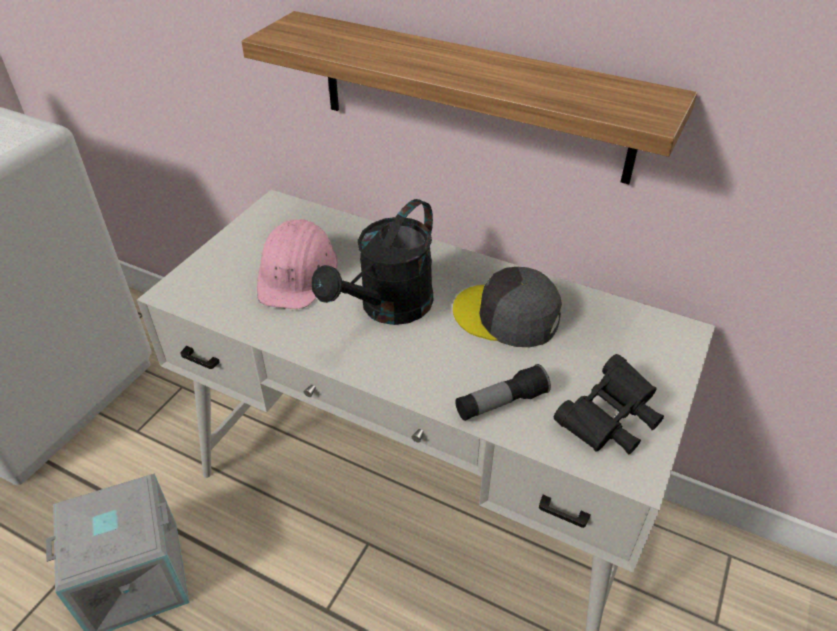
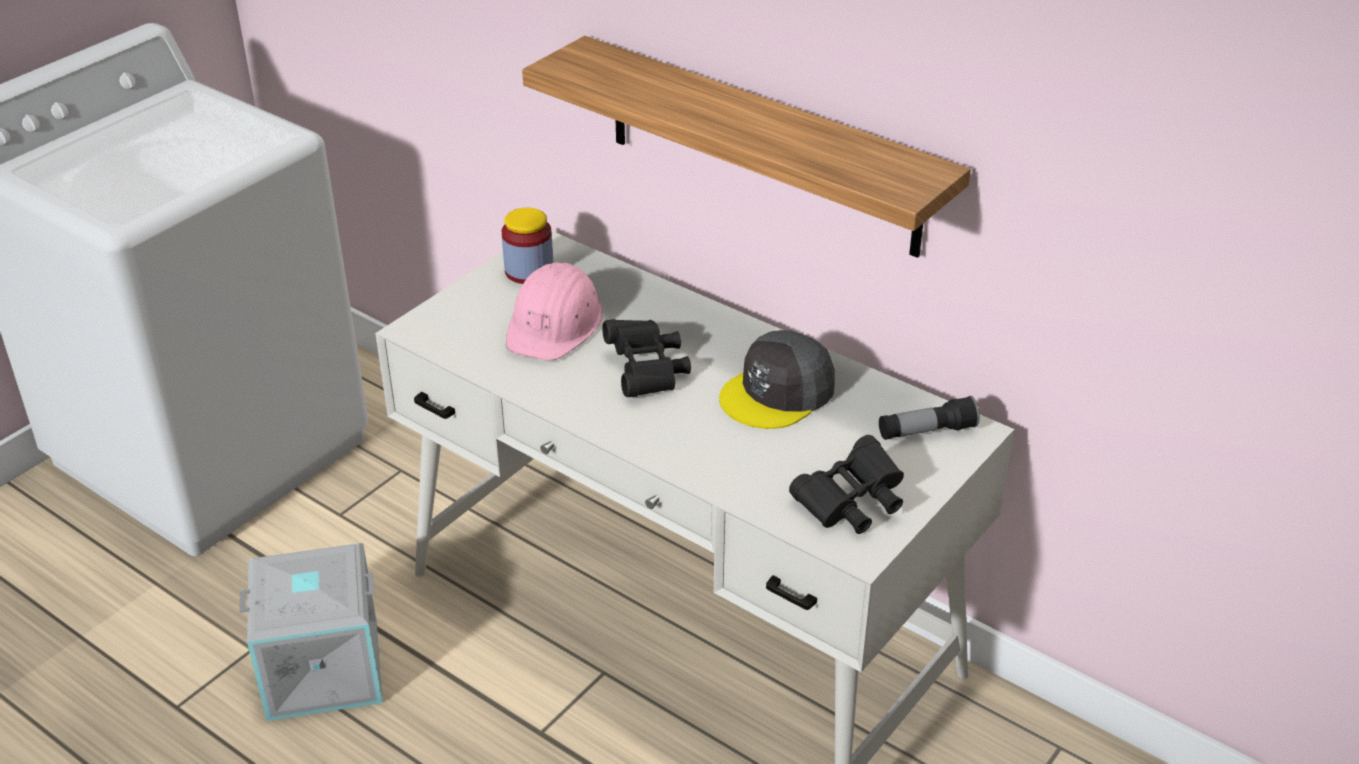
camera: 10 degrees right, 5 degrees down
black watering can [312,199,433,325] -> black binoculars [602,319,691,397]
grey cap [453,267,562,347] -> grey cap turned 75 degrees counterclockwise [719,330,835,429]
flashlight [455,364,551,421] -> flashlight moved to [879,396,980,440]
none -> jar [502,208,553,284]

